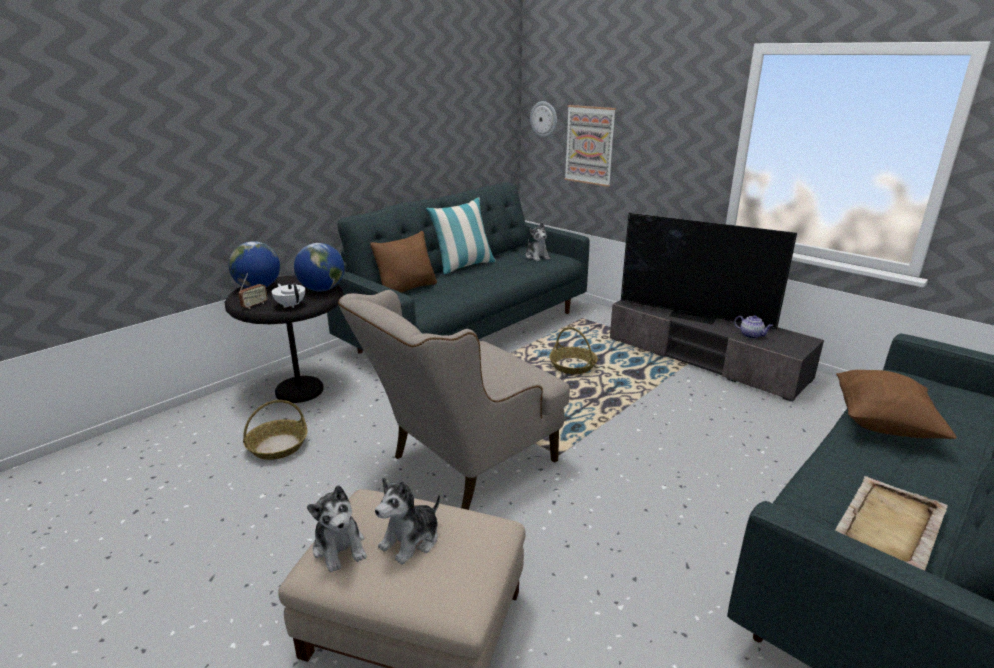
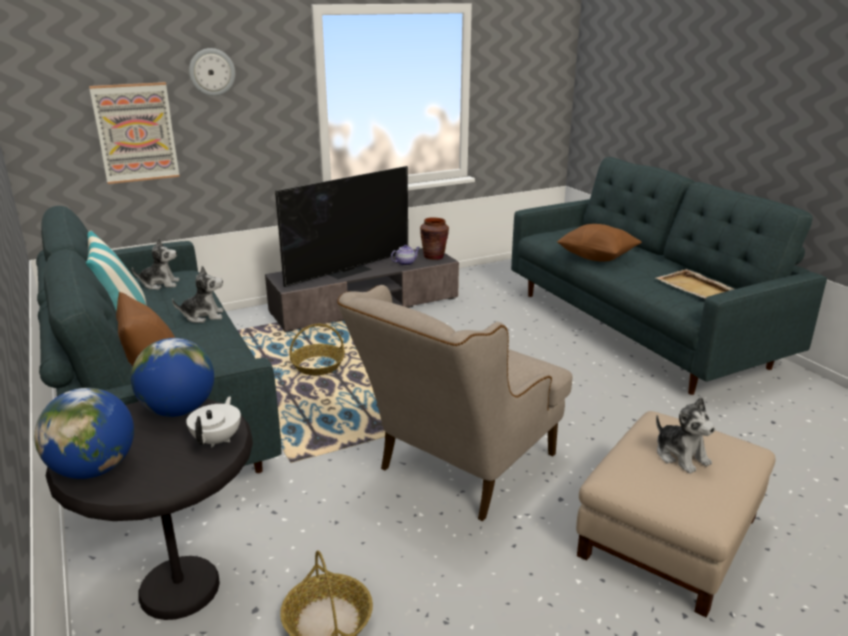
camera: 70 degrees left, 0 degrees up
radio [238,273,268,309] -> none
white teapot [272,283,305,308] -> white teapot turned 120 degrees clockwise [186,396,241,448]
plush toy [307,485,367,572] -> plush toy moved to [172,266,223,323]
beige armchair [338,290,570,510] -> beige armchair turned 60 degrees clockwise [337,285,572,521]
wall clock [530,101,557,138] -> wall clock moved to [189,48,235,96]
none -> brown vase [420,218,449,260]

